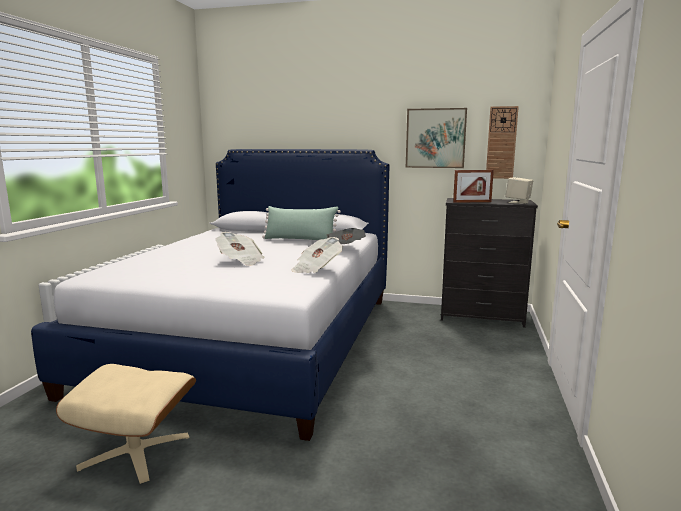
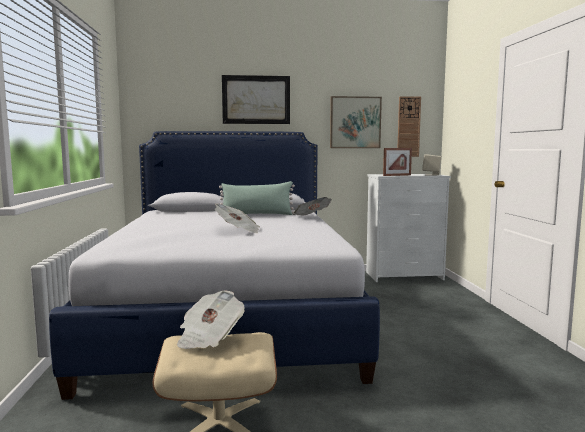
camera: 20 degrees left, 5 degrees down
newspaper [291,237,343,273] -> newspaper moved to [177,290,245,349]
black dresser [441,198,538,328] -> white dresser [366,174,451,282]
none -> picture [222,75,290,124]

